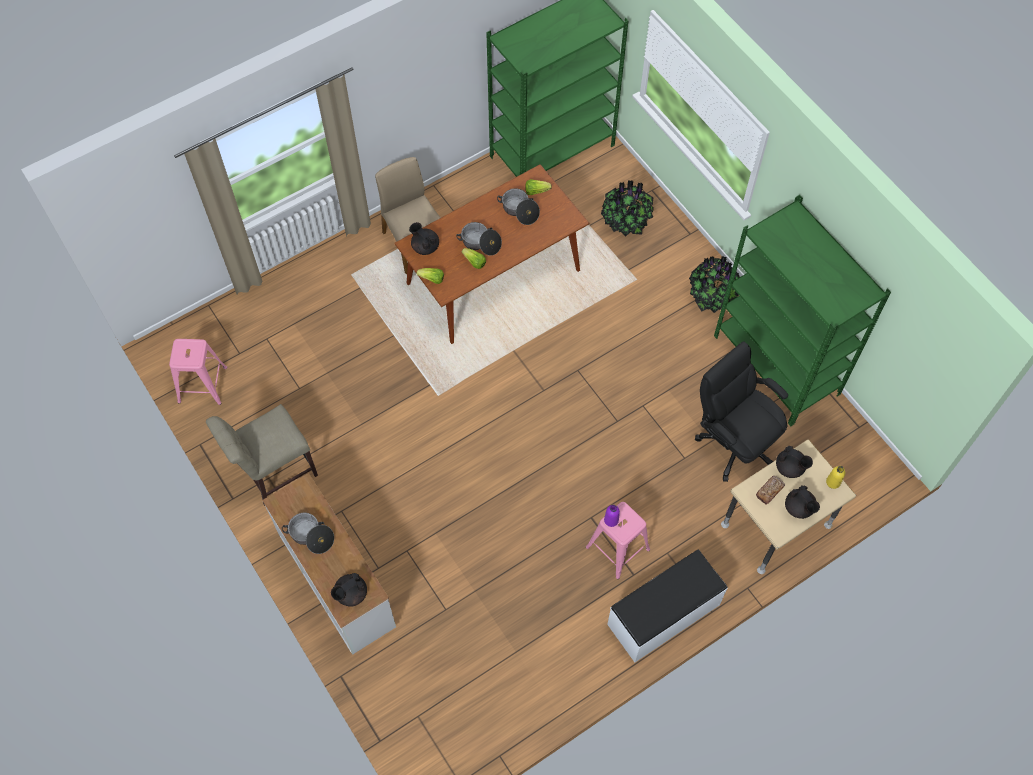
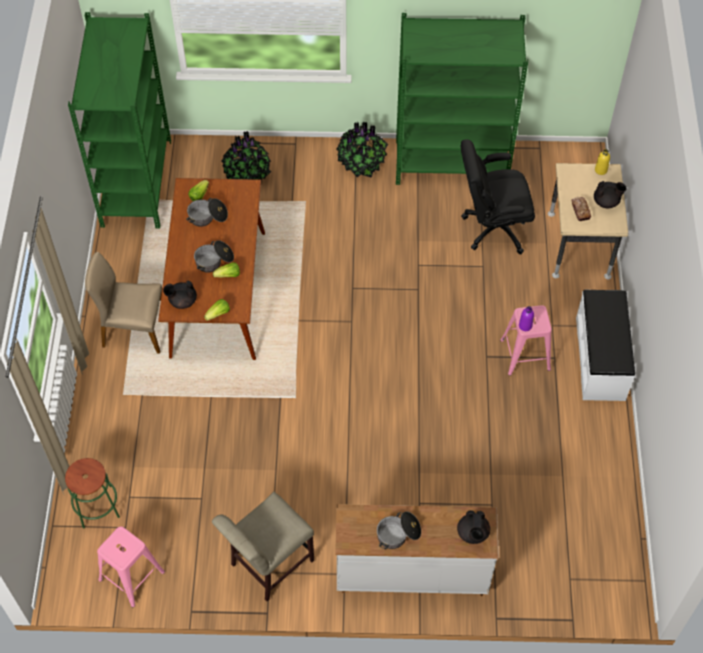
camera: 55 degrees left, 5 degrees down
beige chair [206,404,318,506] -> beige chair turned 45 degrees clockwise [212,492,314,601]
black teapot [776,446,813,478] -> none
none -> green stool [65,458,120,528]

